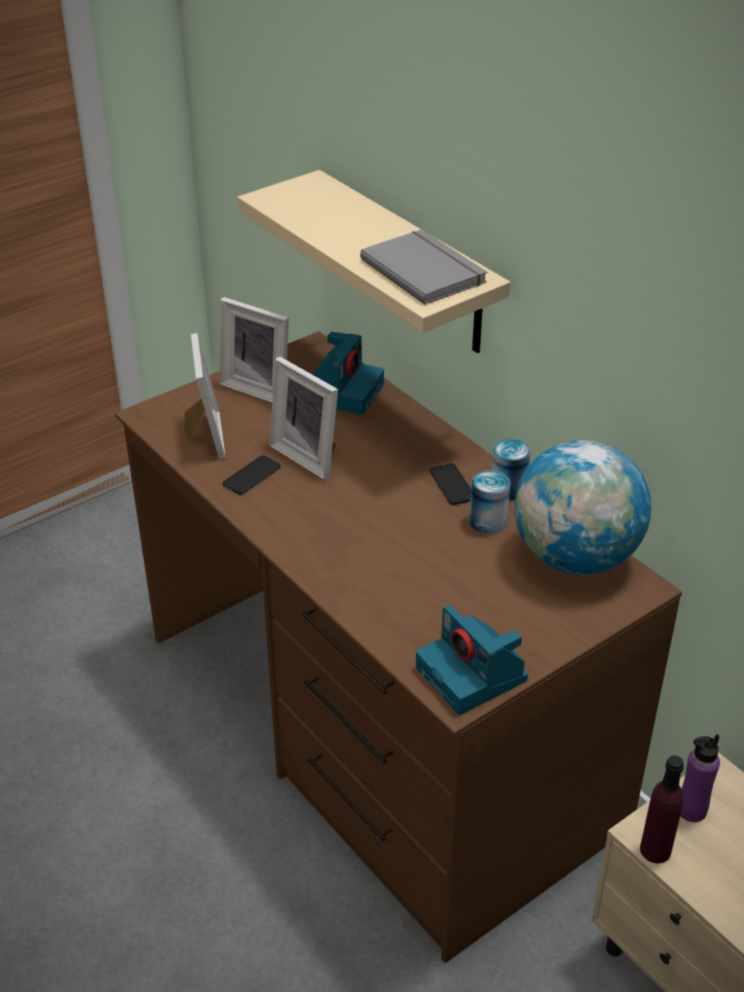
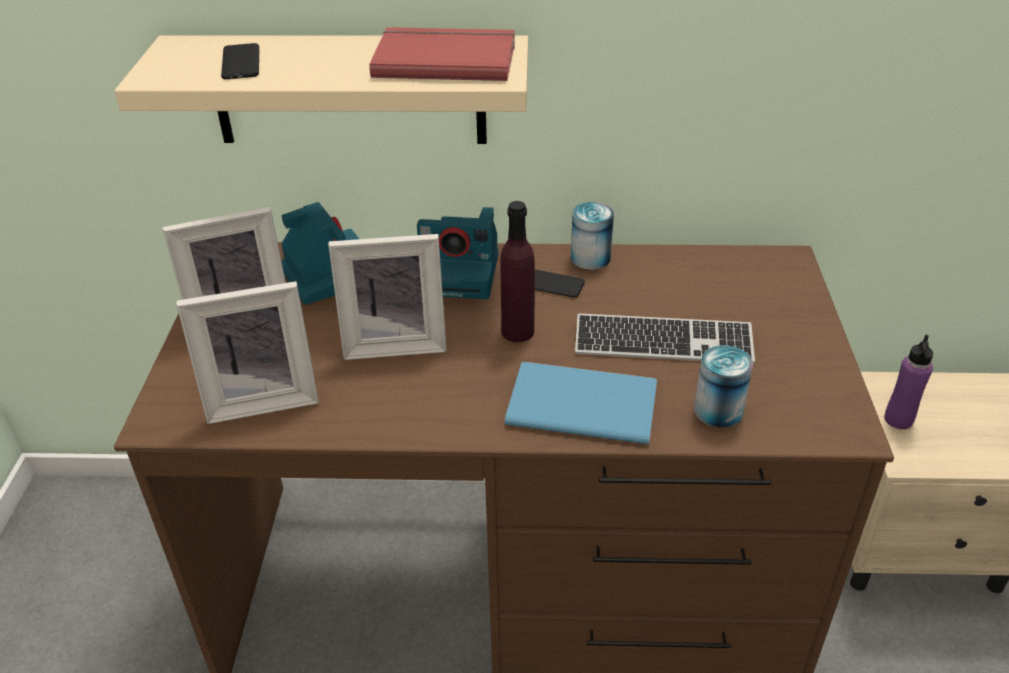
camera: 50 degrees left, 0 degrees up
picture frame [184,333,225,459] -> picture frame turned 135 degrees clockwise [176,281,319,424]
phone [222,455,281,495] -> phone moved to [221,43,259,79]
grey book [360,229,487,305] -> red book [369,27,515,81]
camera [416,605,528,715] -> camera moved to [417,207,498,299]
can [469,470,511,534] -> can moved to [694,345,753,428]
globe [515,440,651,575] -> none
purple bottle [640,755,684,863] -> purple bottle moved to [501,201,535,342]
none -> blue book [505,362,657,444]
none -> keyboard [575,313,755,364]

